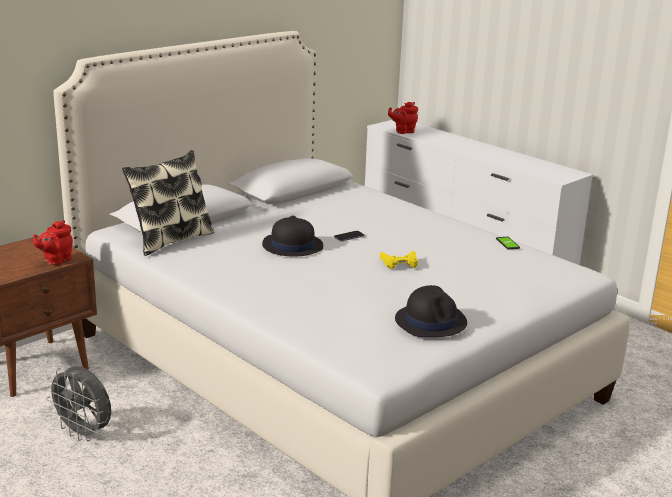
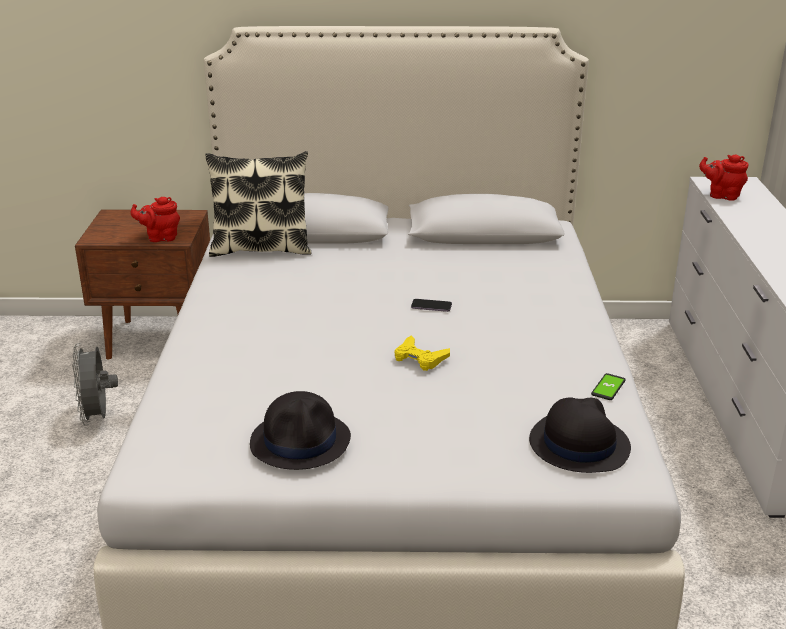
camera: 45 degrees right, 5 degrees up
black hat [262,216,323,257] -> black hat moved to [529,398,631,473]

